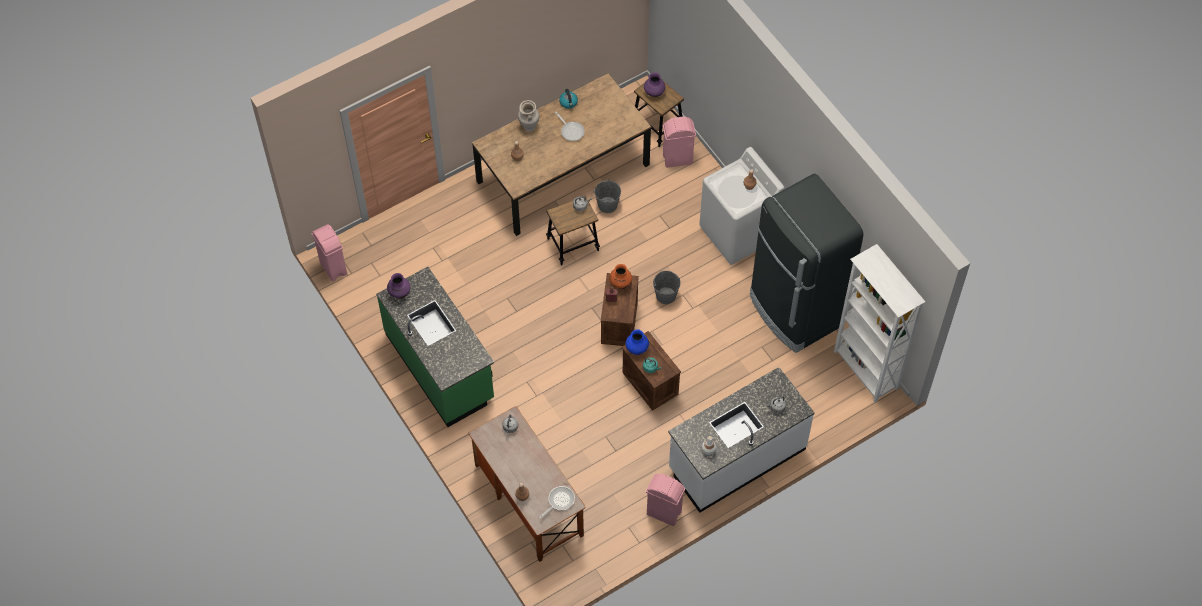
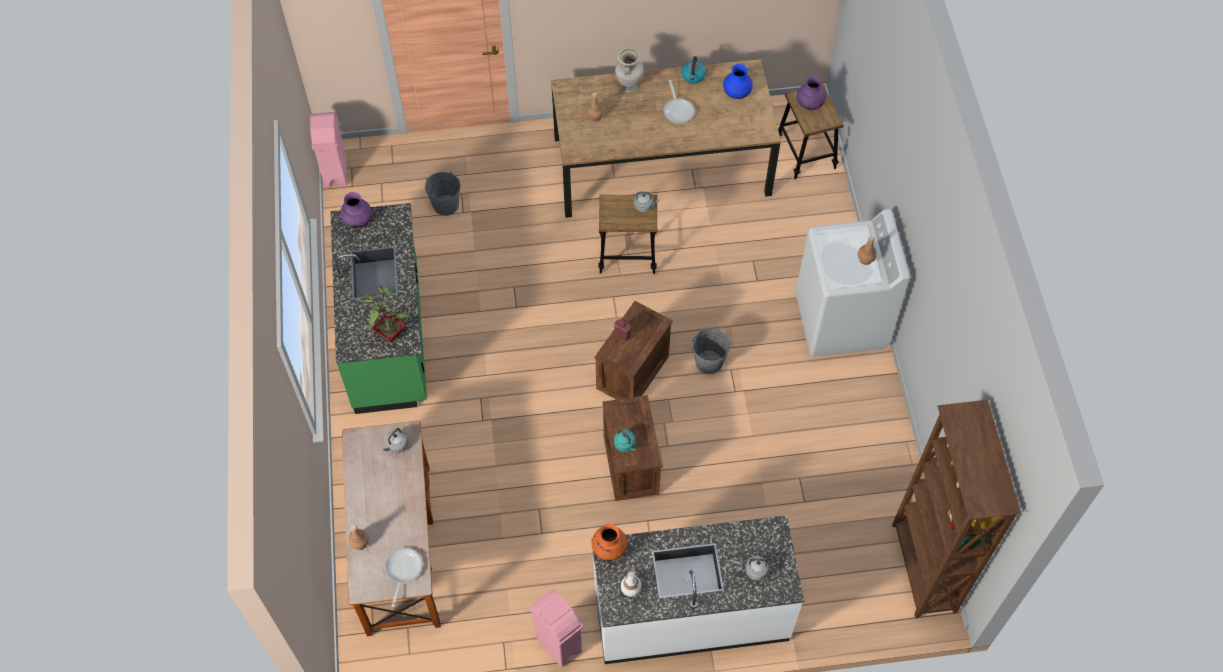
camera: 25 degrees right, 0 degrees up
frying pan [539,486,575,519] -> frying pan turned 60 degrees counterclockwise [385,547,423,607]
grey bucket [594,179,621,213] -> grey bucket moved to [425,172,461,216]
orange vase [609,264,632,289] -> orange vase moved to [591,524,627,561]
blue vase [626,329,649,355] -> blue vase moved to [723,64,753,99]
pink trash can [663,117,696,168] -> none
black fridge [750,174,863,353] -> none
white bookcase [834,244,925,403] -> brown bookcase [892,400,1021,618]
none -> potted plant [362,285,413,342]

